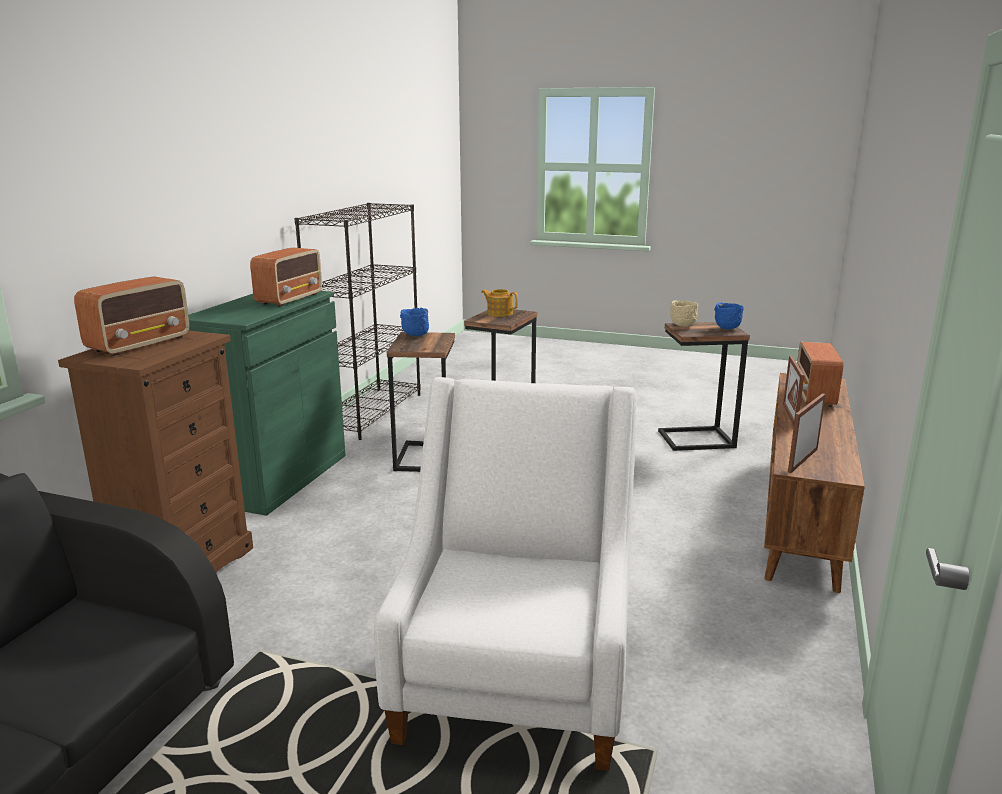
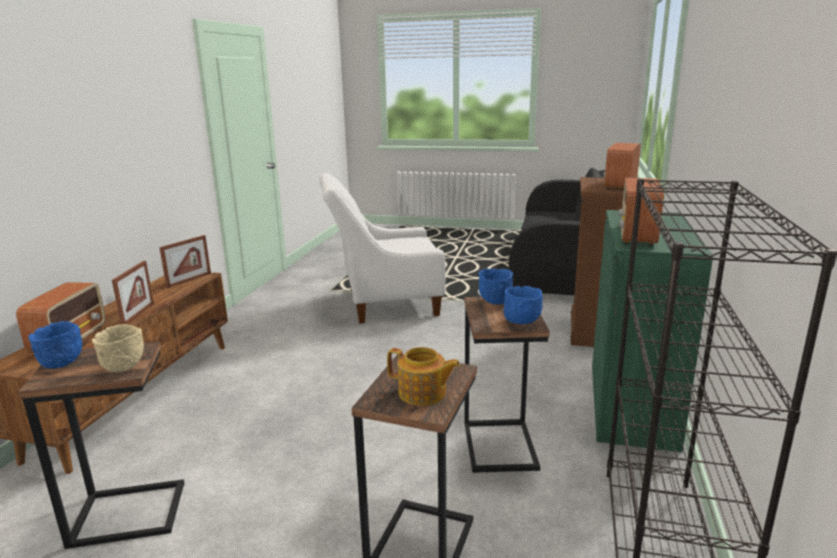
camera: 175 degrees right, 0 degrees up
white armchair [374,377,636,771] -> white armchair turned 75 degrees clockwise [319,173,445,323]
none -> blue bowl [478,269,513,305]

